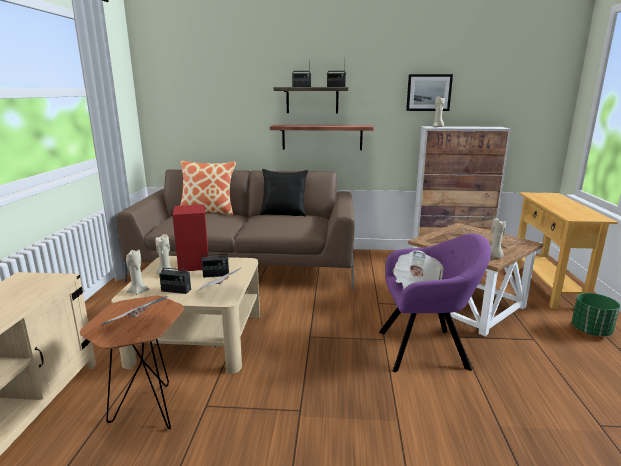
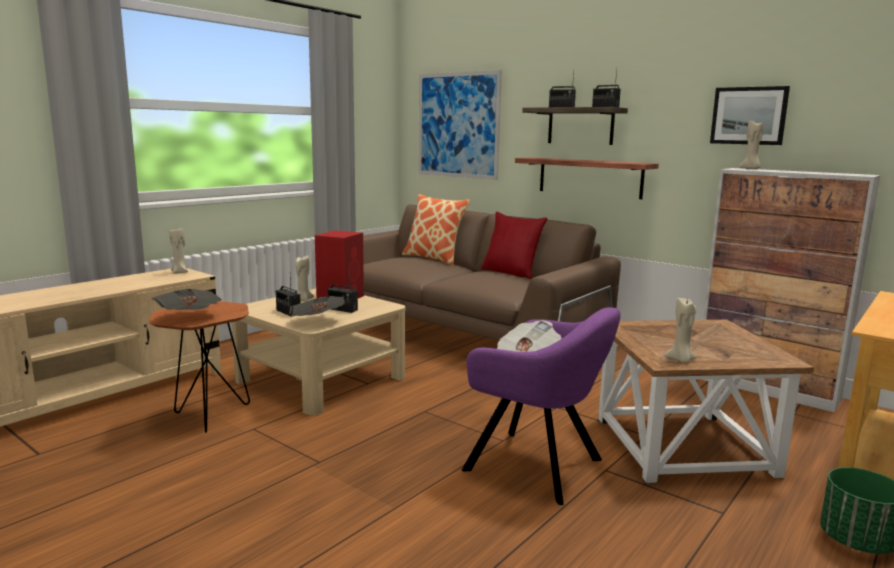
camera: 35 degrees right, 5 degrees down
beige candle [126,249,150,295] -> beige candle moved to [169,228,188,274]
black pillow [260,169,308,216] -> red pillow [481,211,547,279]
none -> picture [418,70,502,180]

